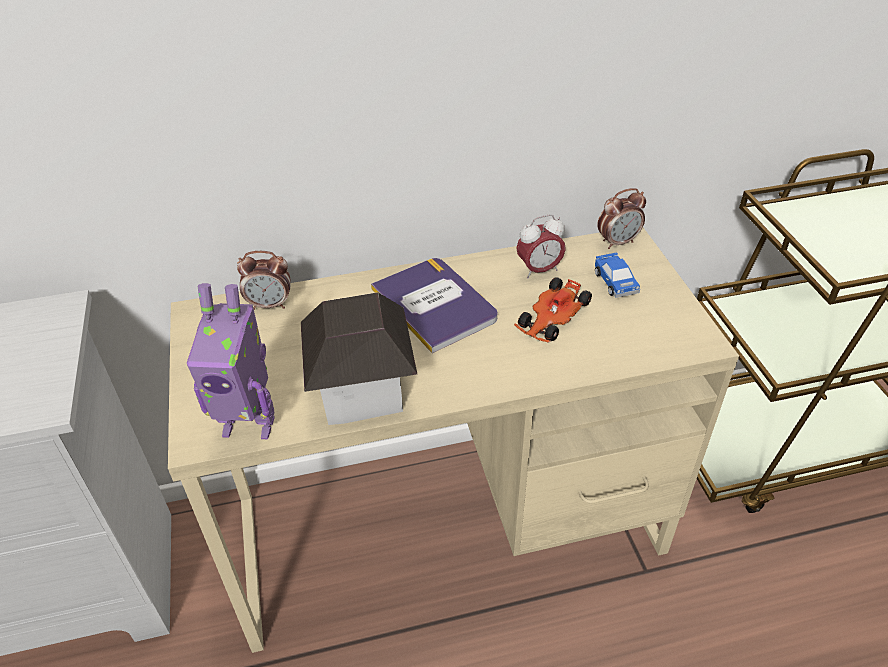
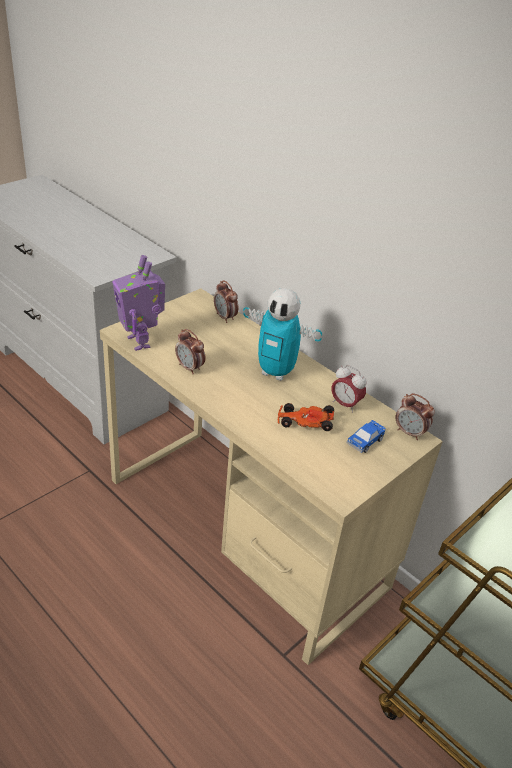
camera: 55 degrees right, 5 degrees down
toy house [301,292,417,425] -> alarm clock [175,329,205,374]
book [371,258,498,353] -> toy robot [243,288,322,381]

